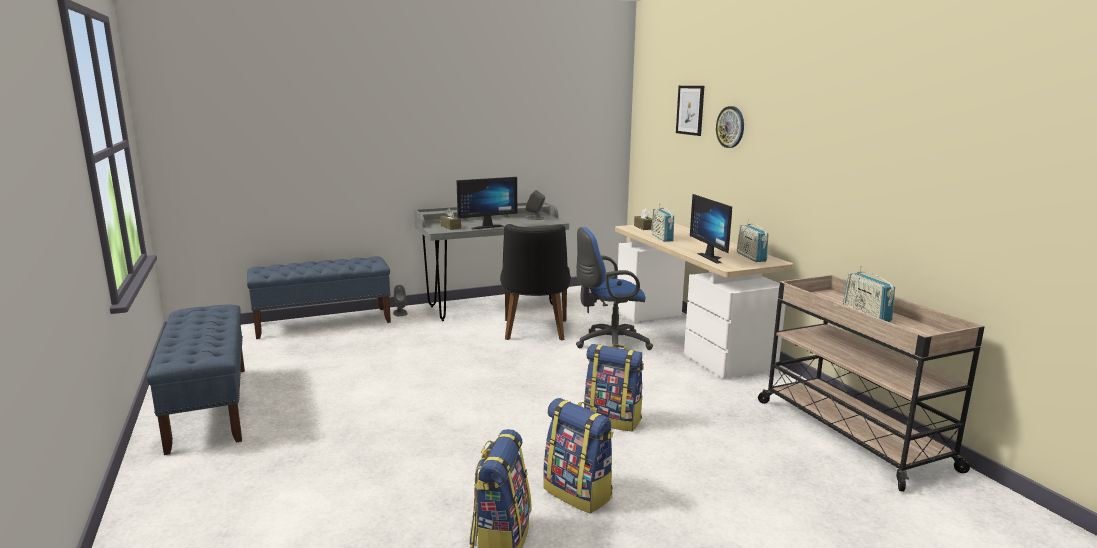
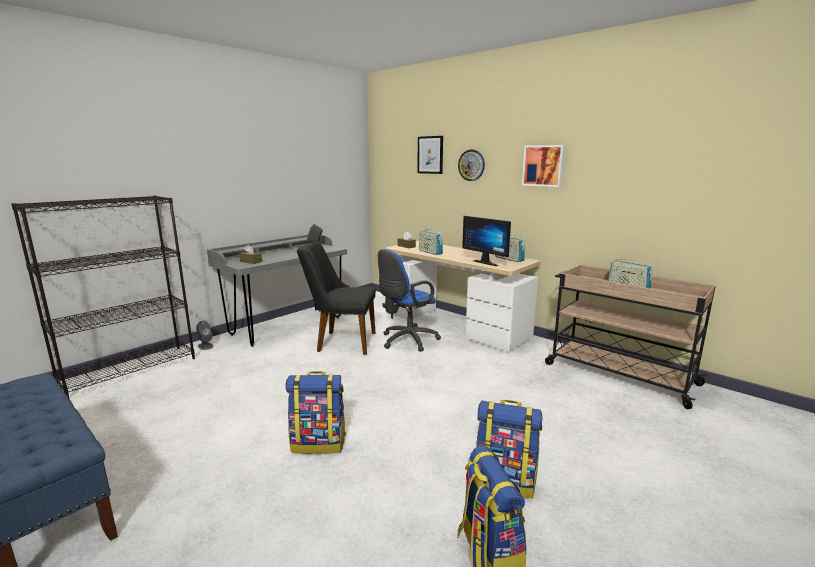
camera: 25 degrees left, 0 degrees up
blue bench [247,256,391,339] -> black bookcase [11,196,195,399]
monitor [456,177,517,229] -> none
black chair [500,224,571,340] -> black chair turned 120 degrees clockwise [297,242,376,355]
backpack [584,344,644,431] -> backpack moved to [285,371,346,454]
none -> picture [522,145,565,187]

